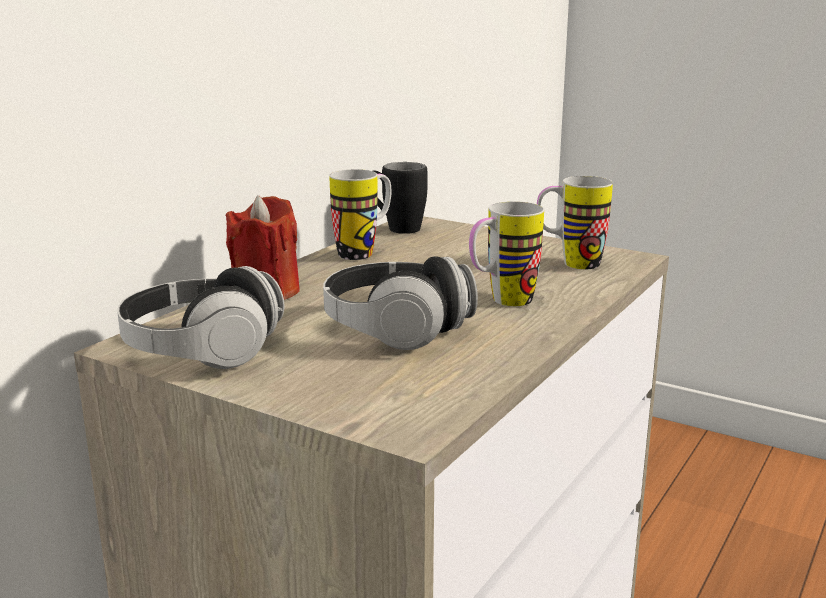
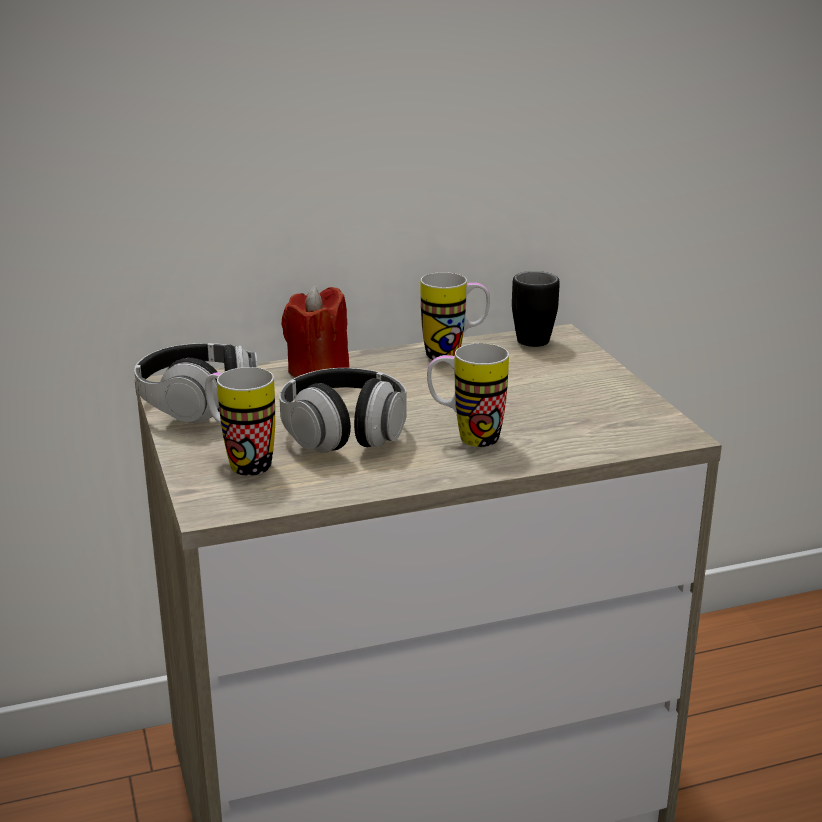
camera: 40 degrees right, 5 degrees up
mug [537,176,613,269] -> mug moved to [205,367,275,476]

